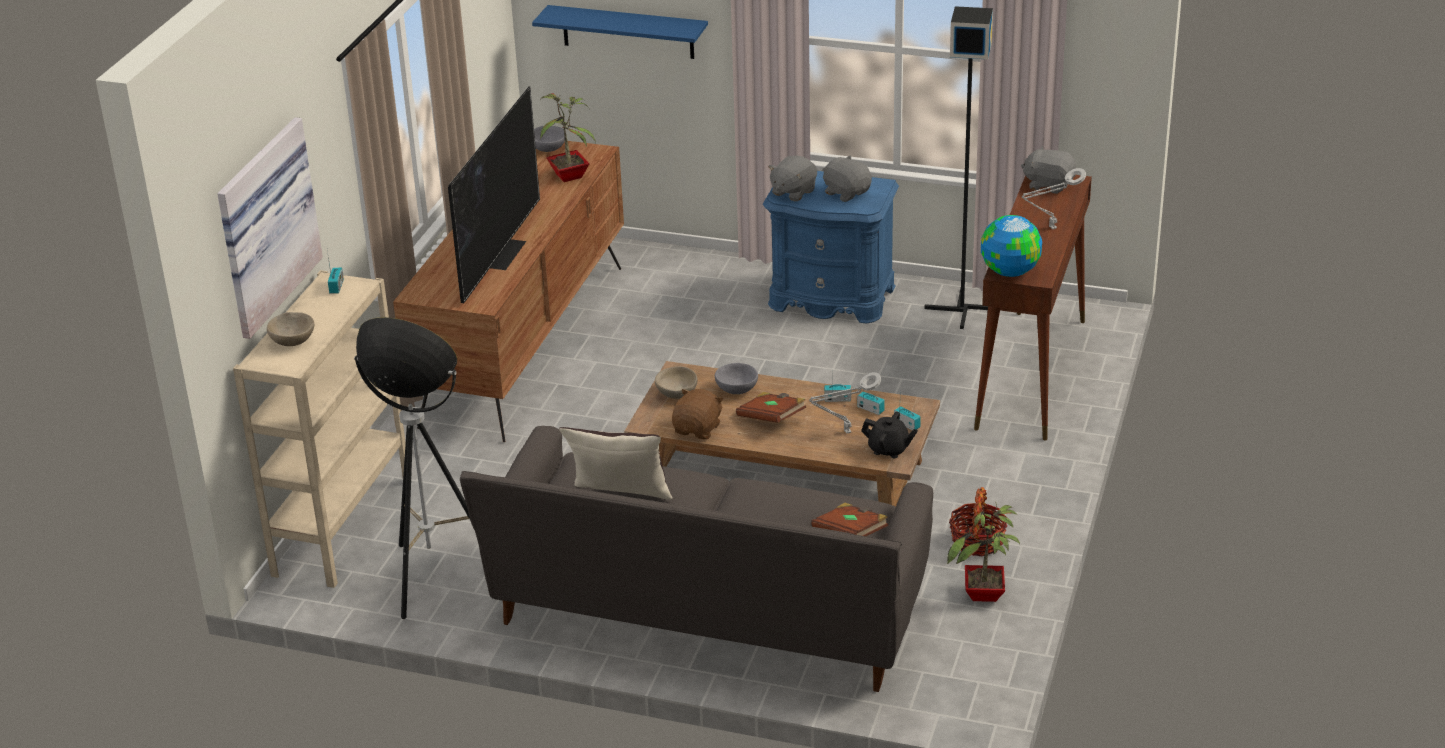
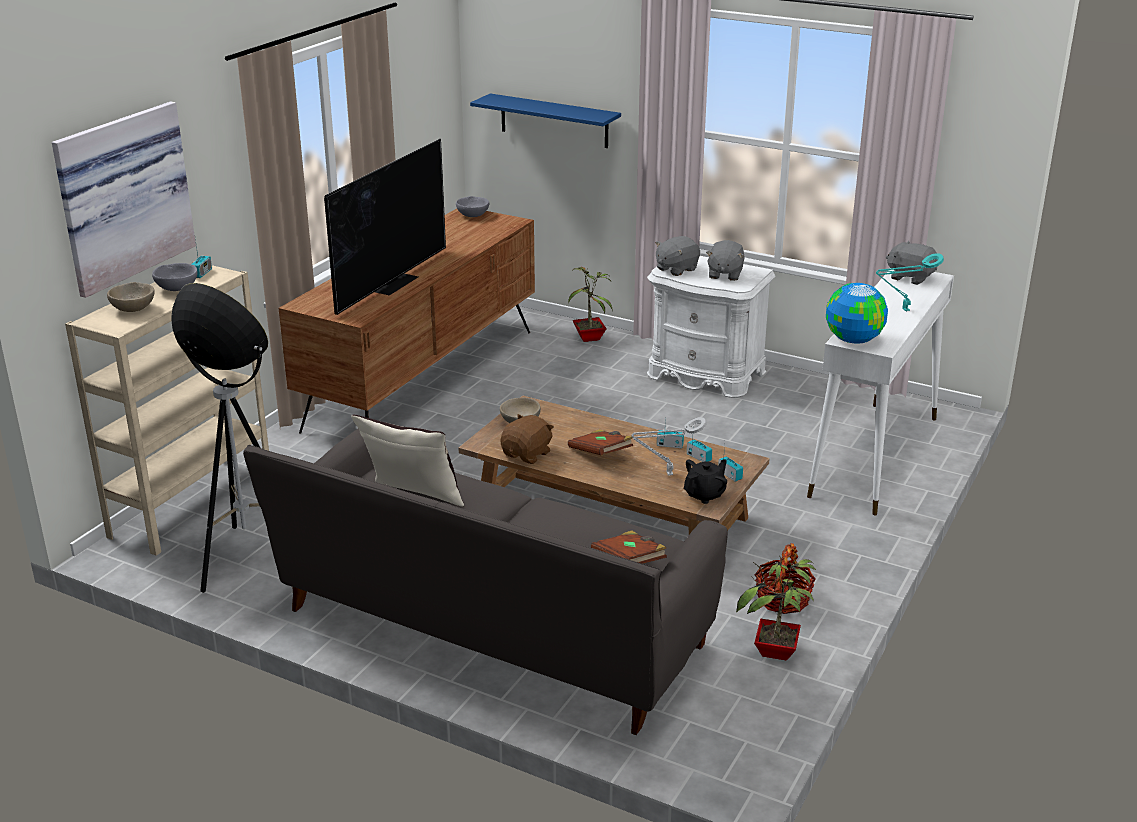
camera: 10 degrees right, 5 degrees down
potted plant [540,94,596,182] -> potted plant moved to [568,267,613,342]
grey bowl [715,363,758,394] -> grey bowl moved to [152,263,198,291]
blue nightstand [763,171,899,324] -> white nightstand [647,256,775,398]
grey plush toy [822,155,872,202] -> grey plush toy turned 135 degrees counterclockwise [706,240,745,281]
black teapot [861,412,918,458] -> black teapot turned 75 degrees counterclockwise [683,459,727,504]
black floor lamp [924,6,993,329] -> none
brown console table [974,175,1092,441] -> white console table [807,270,954,516]
grey table lamp [1021,168,1086,229] -> turquoise table lamp [876,253,944,311]

